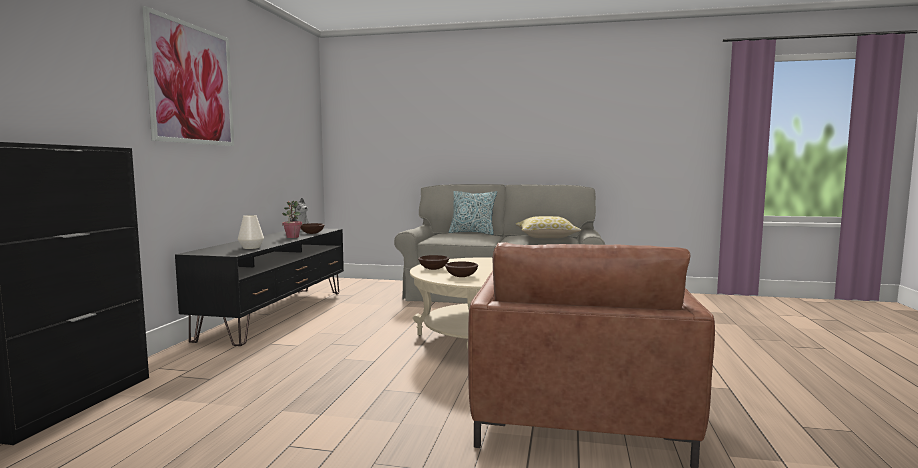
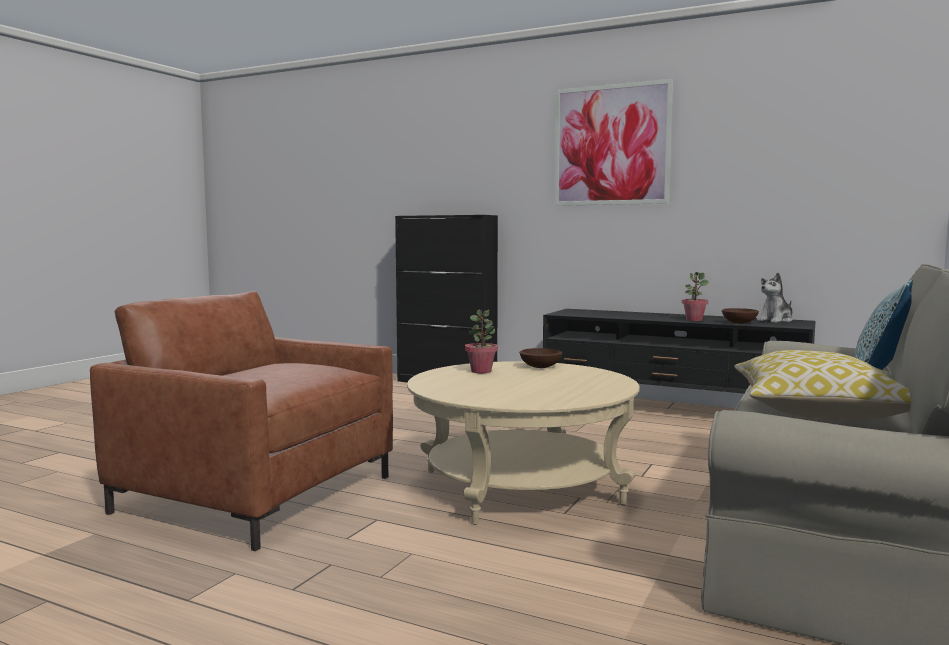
camera: 105 degrees right, 0 degrees up
white vase [238,215,264,249] -> none
brown bowl [445,262,478,277] -> potted plant [465,309,498,373]

